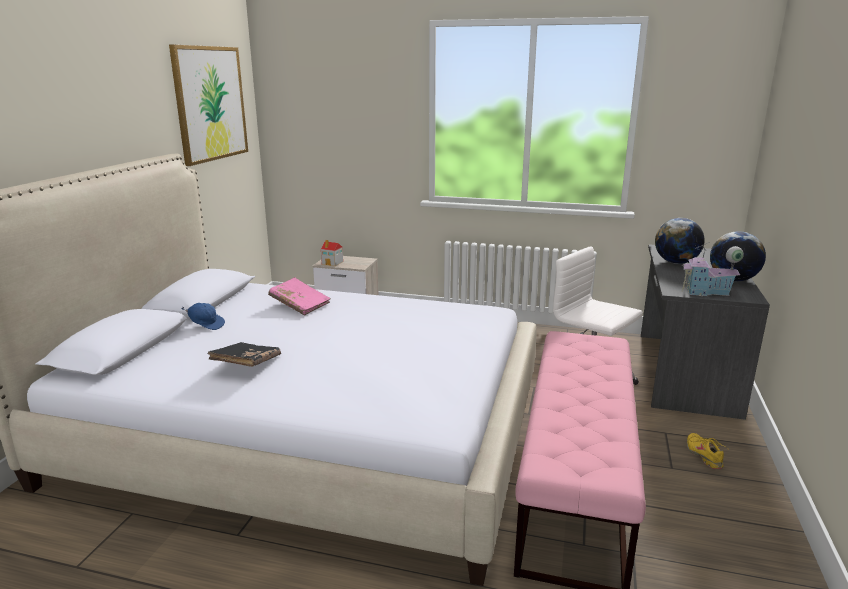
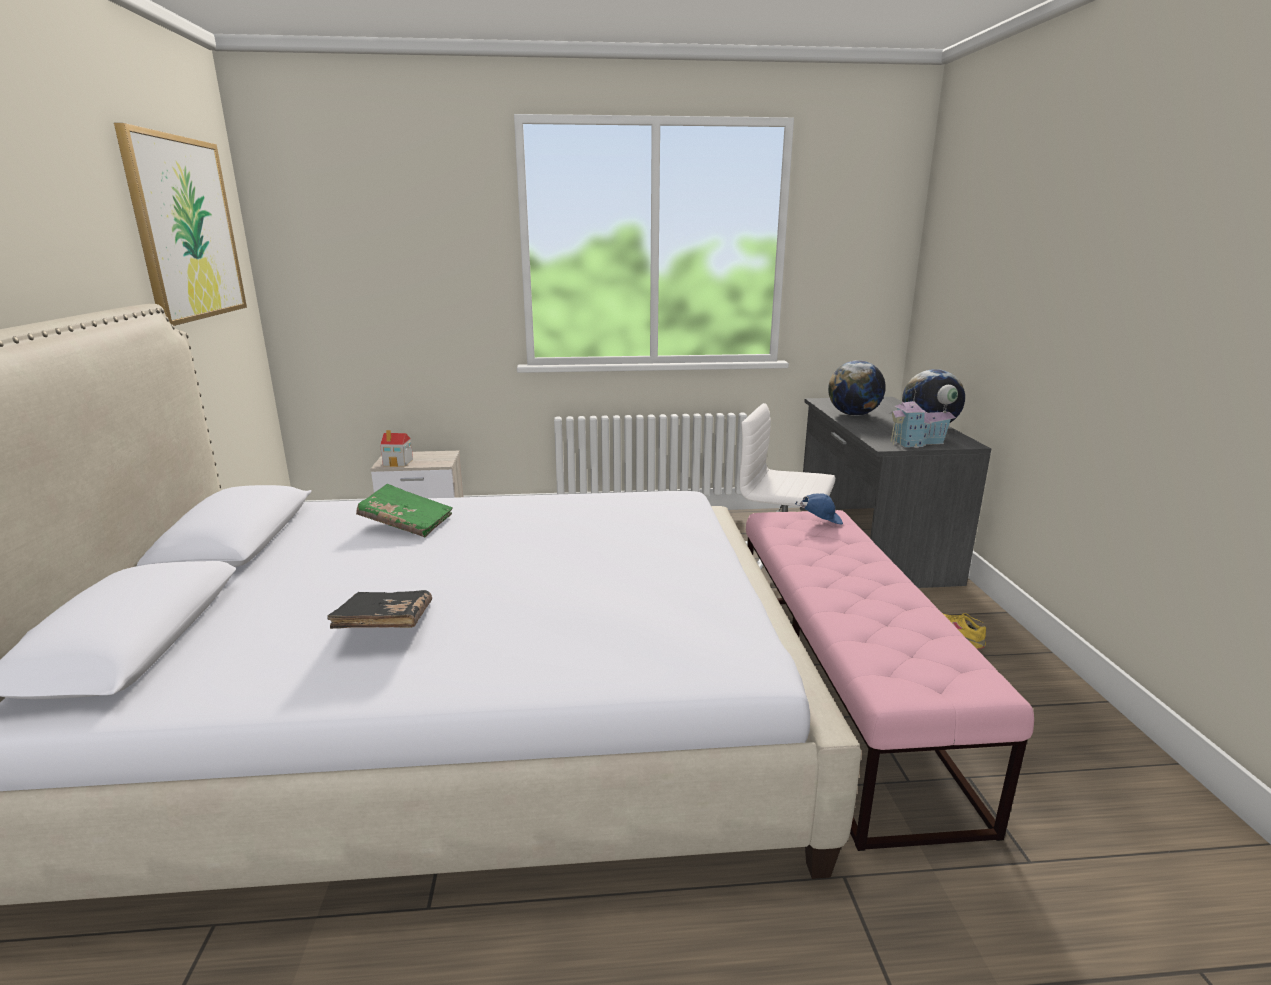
camera: 20 degrees left, 0 degrees up
blue cap [182,303,225,330] -> blue cap moved to [795,493,843,525]
pink book [268,277,331,315] -> green book [356,484,453,537]

